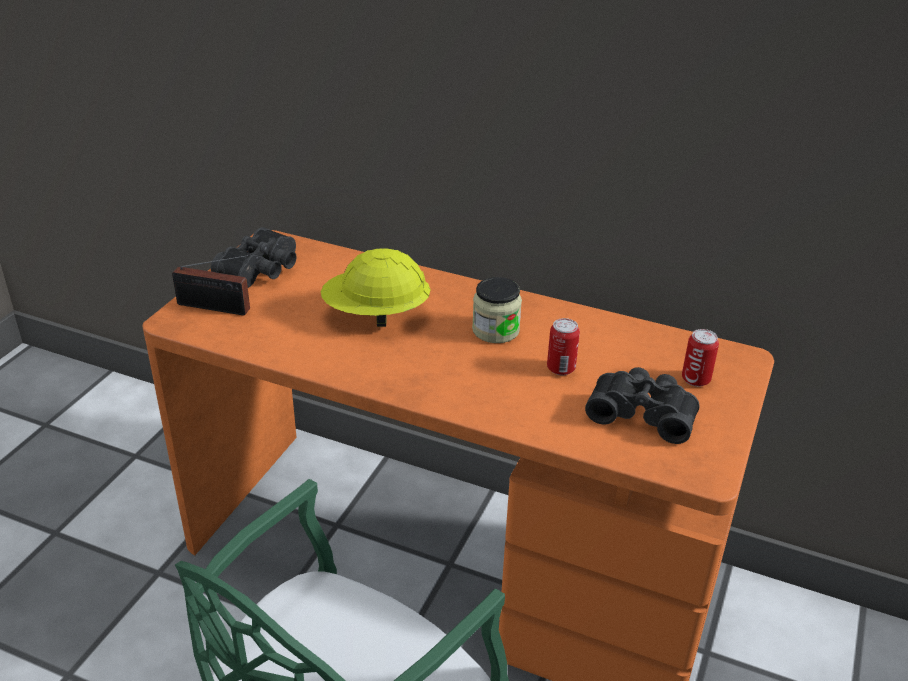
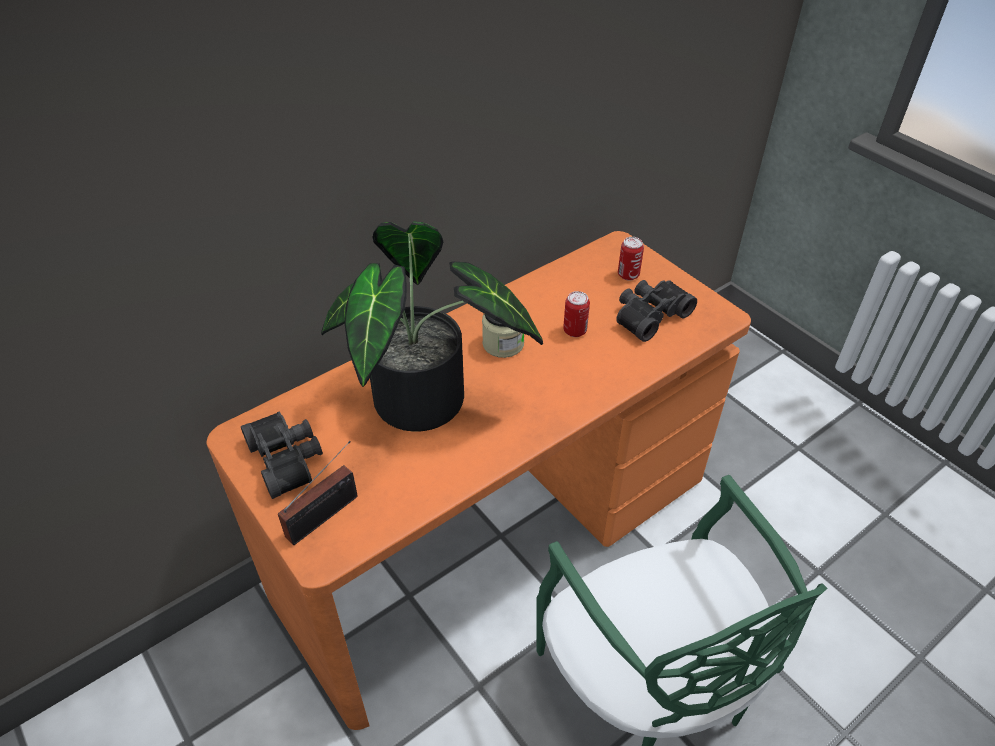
camera: 60 degrees left, 10 degrees up
yellow hard hat [321,248,431,327] -> potted plant [321,222,543,432]

